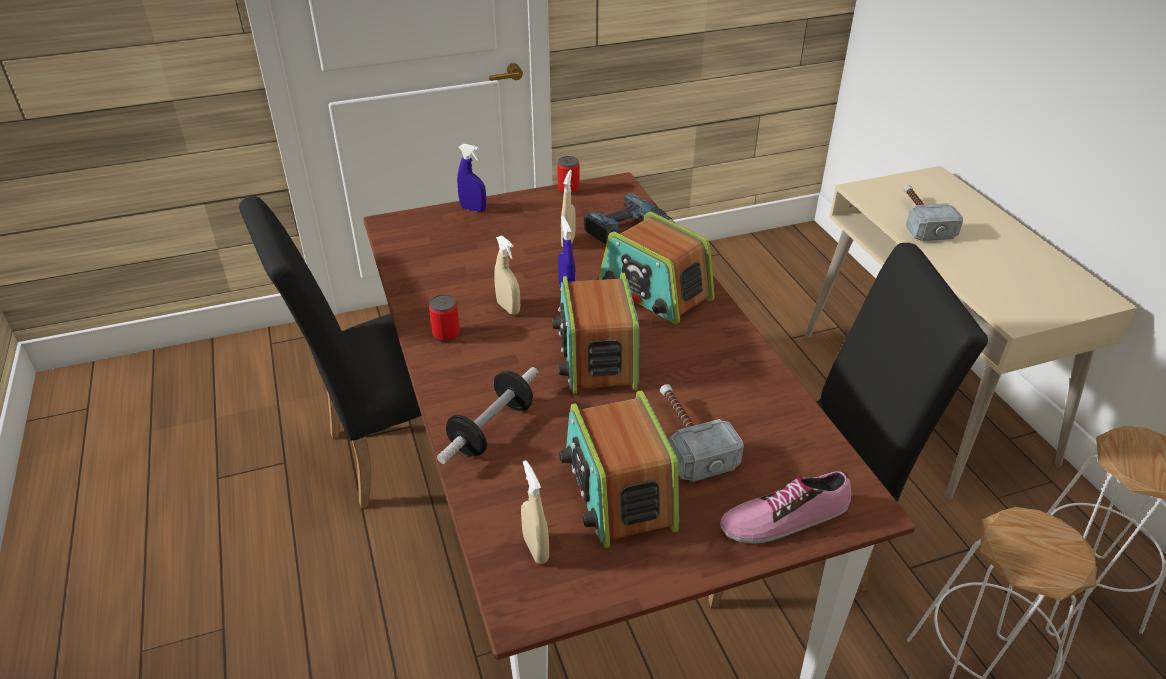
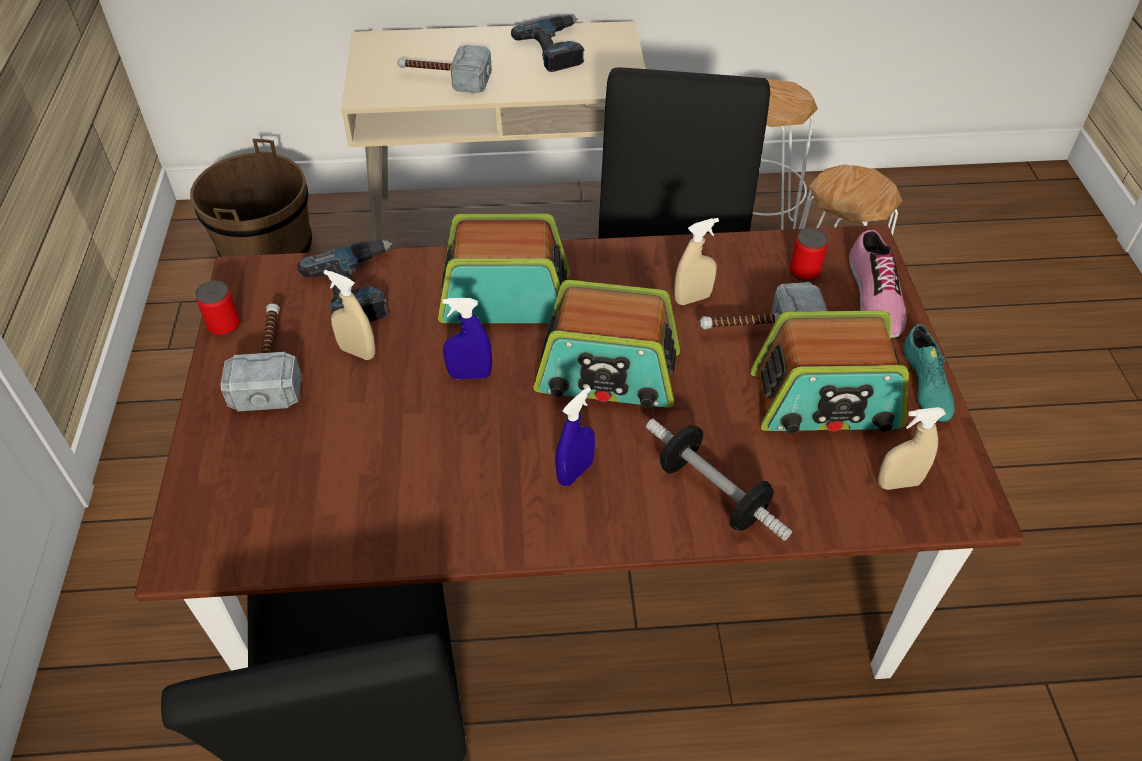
camera: 75 degrees left, 10 degrees up
can [429,294,460,342] -> can moved to [790,228,828,282]
blue spray bottle [457,144,486,212] -> blue spray bottle moved to [556,387,595,486]
beige spray bottle [494,235,520,315] -> beige spray bottle moved to [674,218,719,305]
radio [599,212,715,324] -> radio turned 150 degrees counterclockwise [438,214,570,323]
none -> brown bucket [190,139,312,257]
none -> hammer [221,304,301,411]
none -> power drill [511,16,584,72]
none -> turquoise shoe [903,324,955,423]

